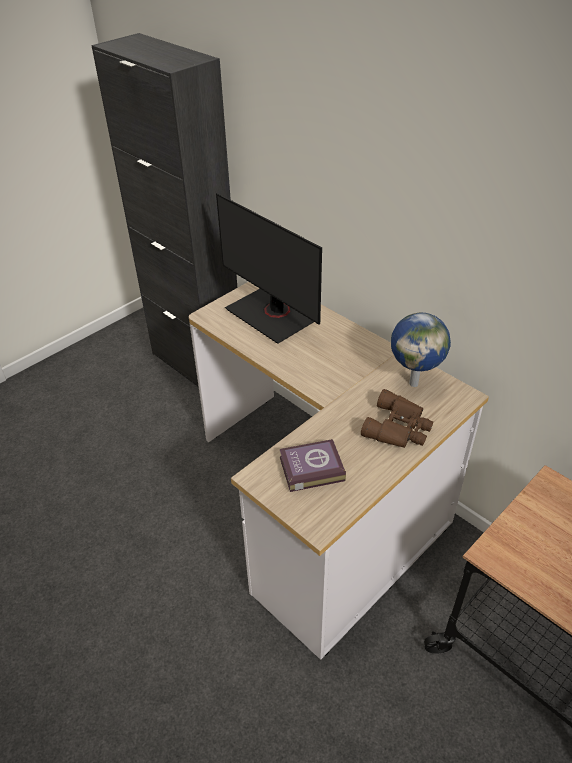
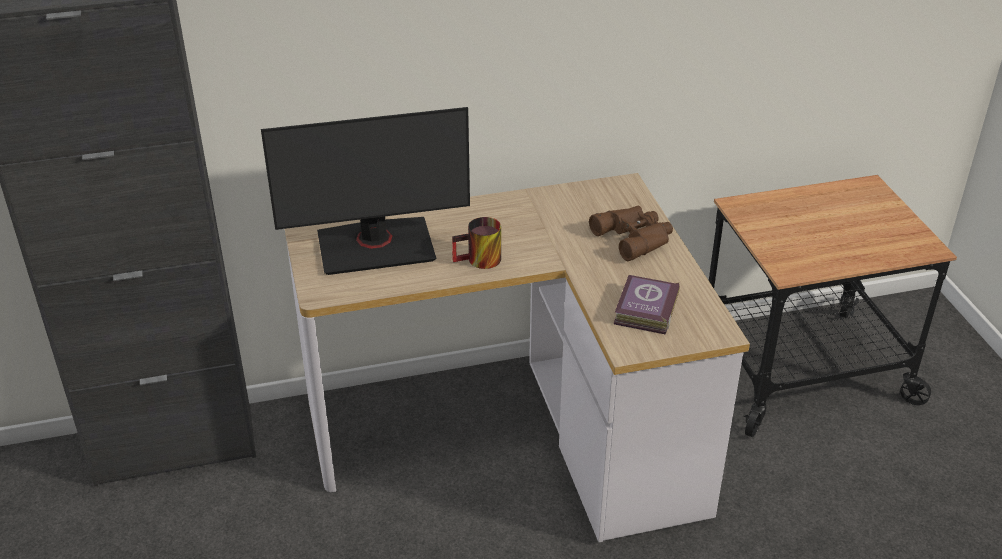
camera: 60 degrees left, 5 degrees down
globe [391,313,451,387] -> none
none -> mug [452,217,501,269]

